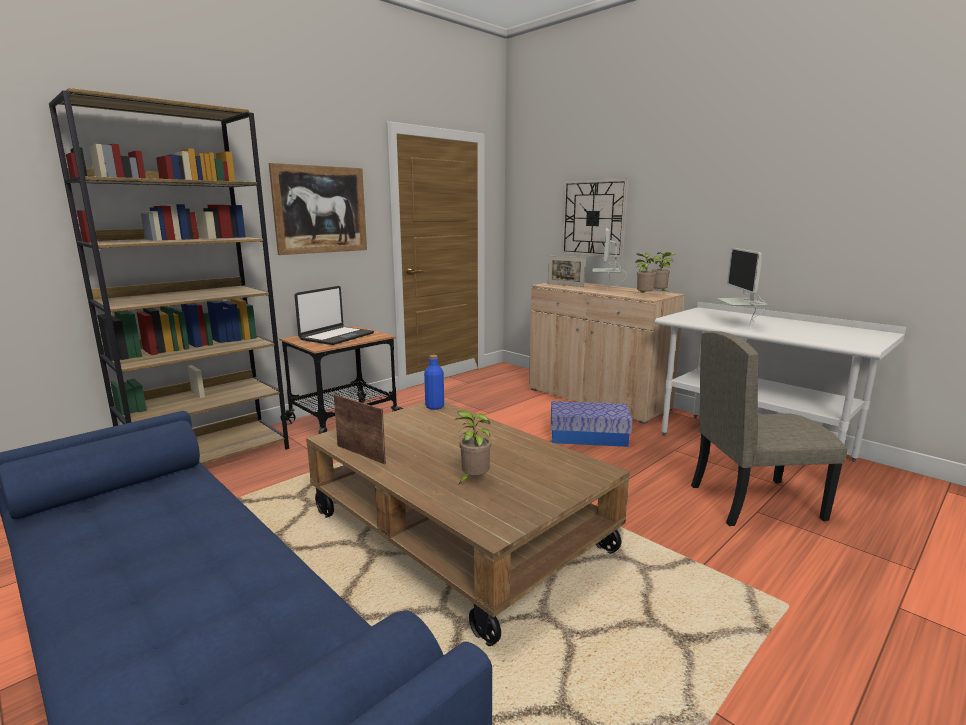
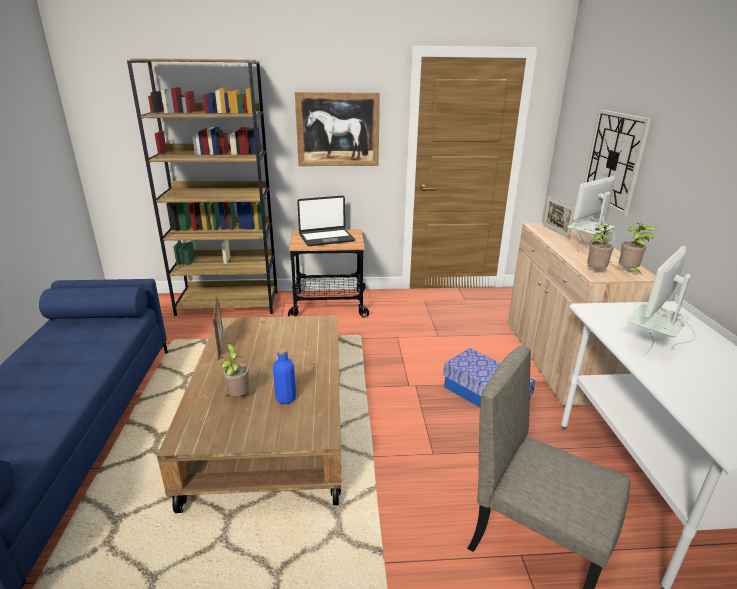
camera: 40 degrees right, 10 degrees up
blue bottle [424,355,444,410] -> blue bottle moved to [273,348,296,404]

